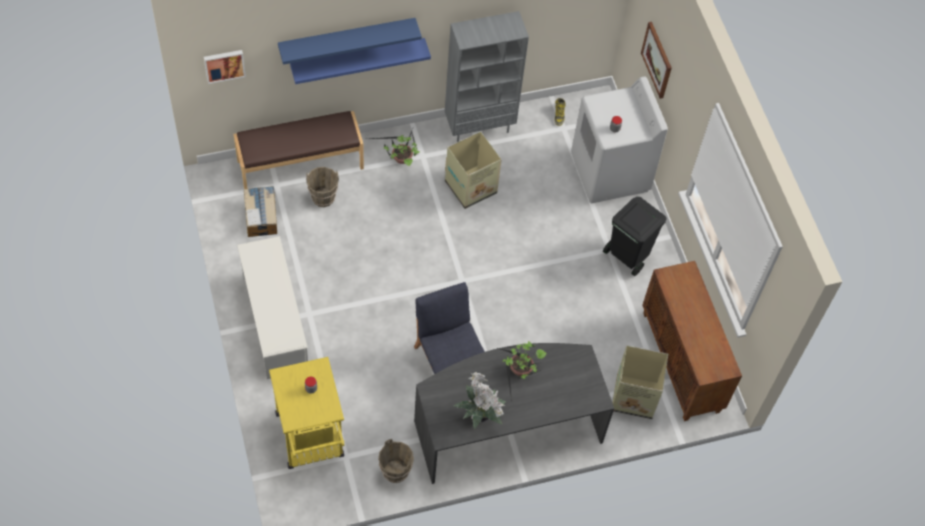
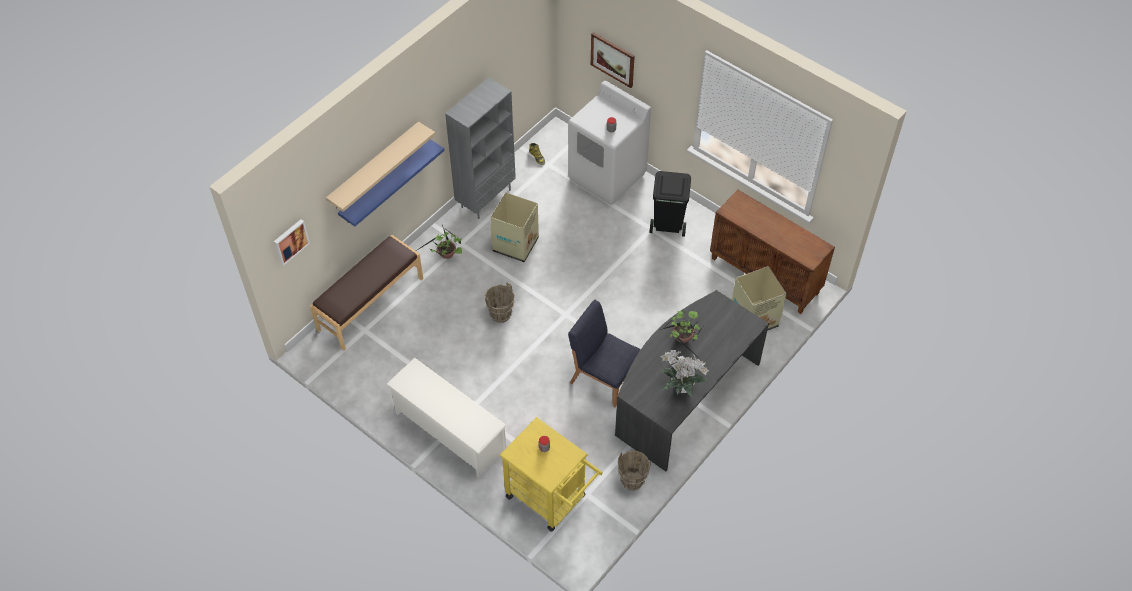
camera: 30 degrees left, 5 degrees down
cardboard box [244,186,277,237] -> none
blue shelf [278,18,422,65] -> beige shelf [326,121,435,212]
brown bucket [306,167,339,207] -> brown bucket moved to [485,283,515,323]

